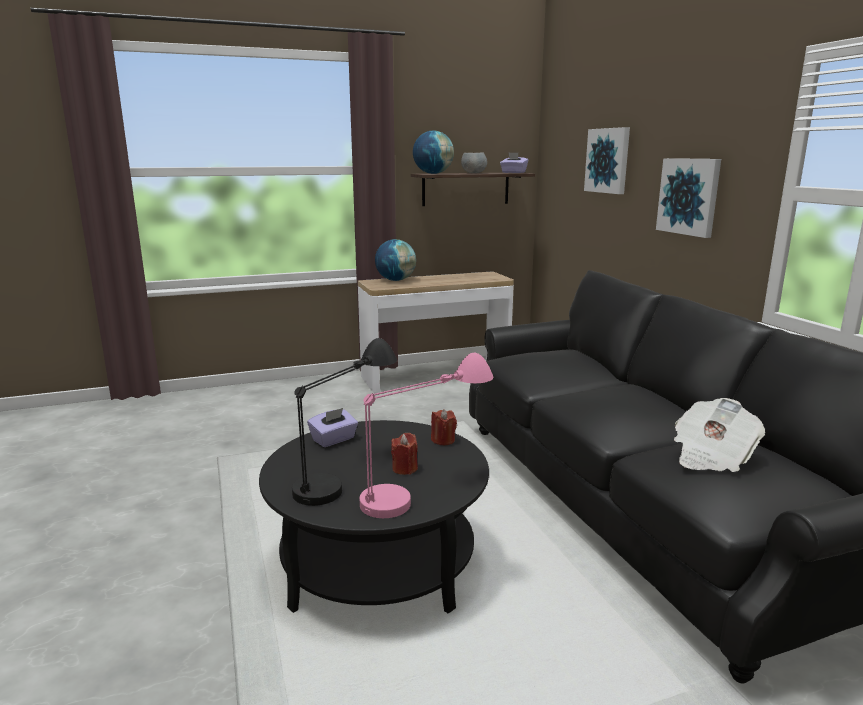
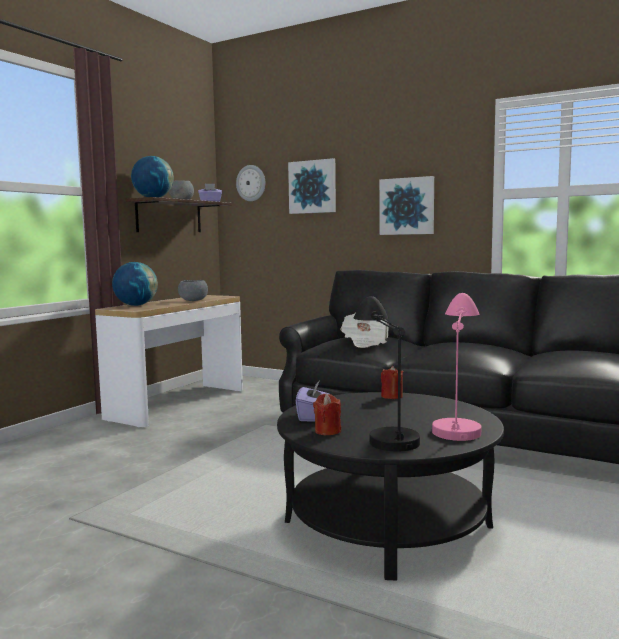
camera: 40 degrees left, 10 degrees down
red candle [391,433,418,475] -> red candle moved to [313,394,341,435]
newspaper [674,398,765,472] -> newspaper moved to [340,312,389,348]
none -> grey bowl [178,280,208,301]
none -> wall clock [236,165,266,201]

